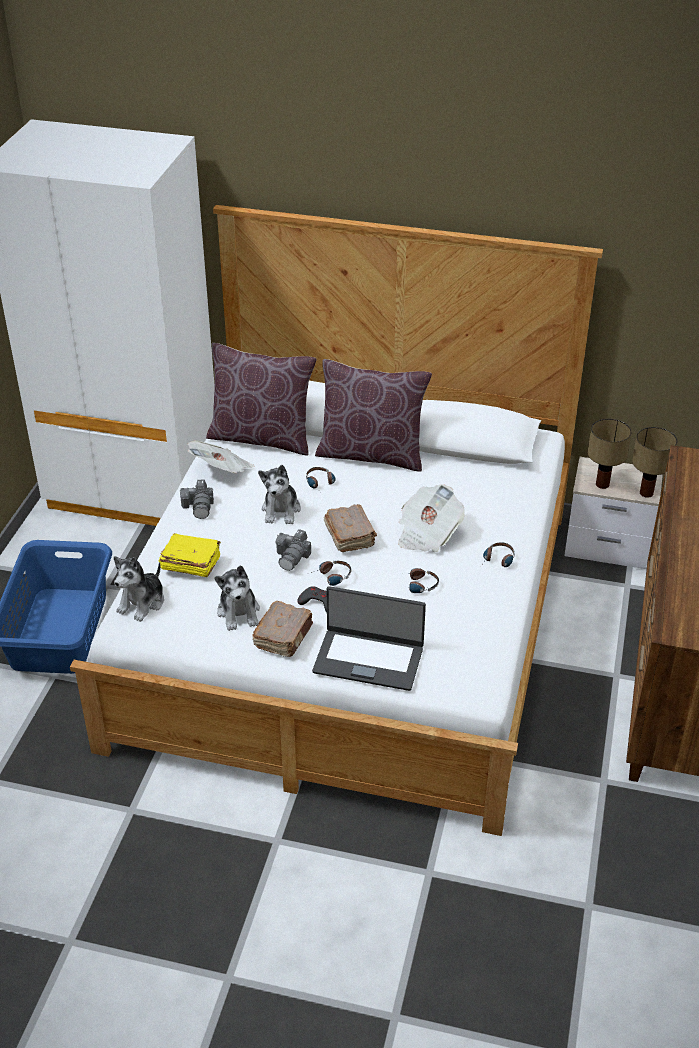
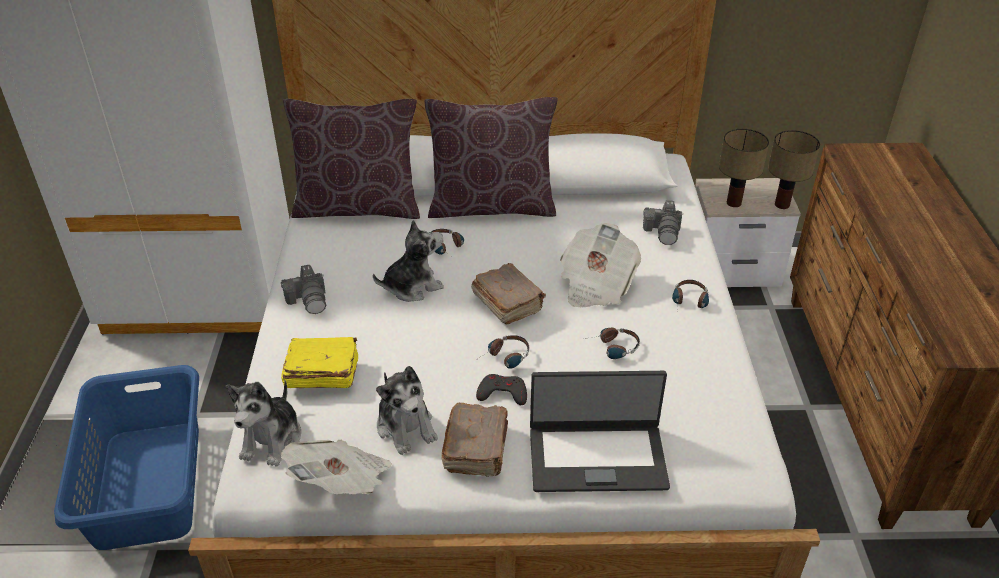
camera: 15 degrees left, 0 degrees up
newspaper [187,440,254,474] -> newspaper moved to [281,440,392,494]
plush toy [258,465,301,524] -> plush toy turned 105 degrees counterclockwise [373,220,444,302]
camera [276,529,311,571] -> camera moved to [643,200,683,245]

